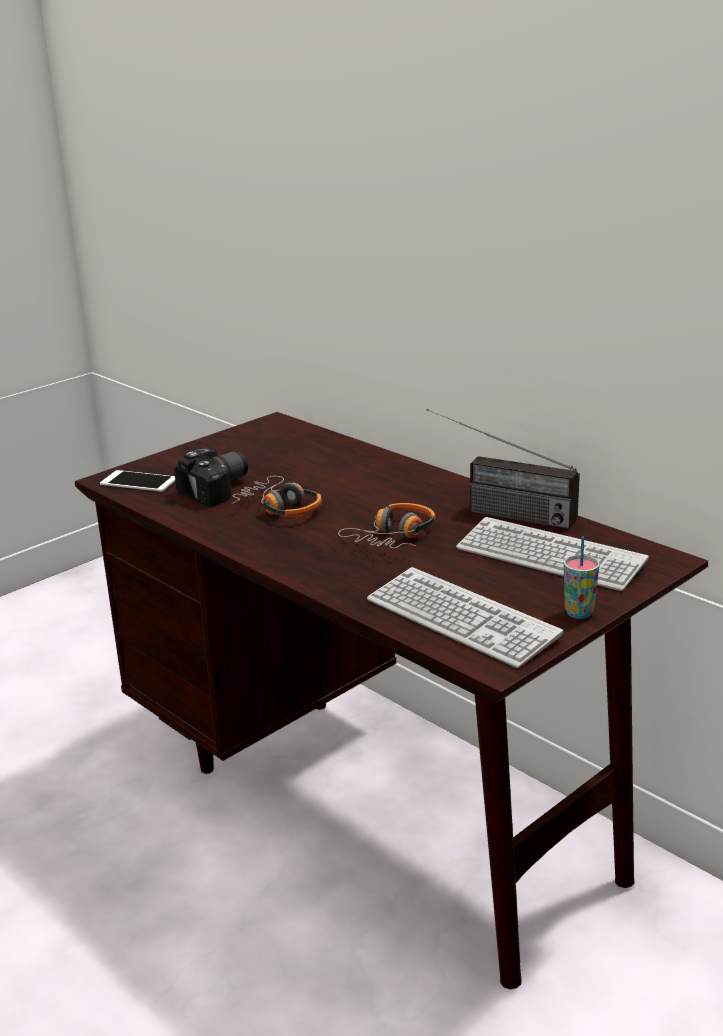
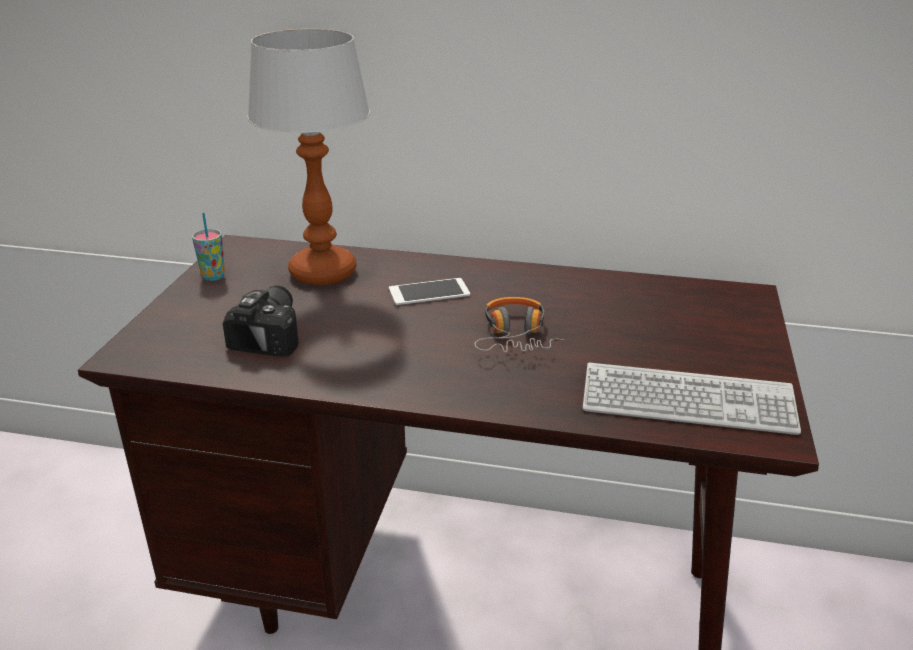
camera: 35 degrees left, 5 degrees up
phone [100,470,175,492] -> phone moved to [389,278,470,305]
headphones [231,476,322,517] -> none
radio [426,408,580,529] -> none
keyboard [456,517,649,591] -> none
cup [564,537,600,619] -> cup moved to [192,213,225,281]
none -> table lamp [247,29,370,285]

